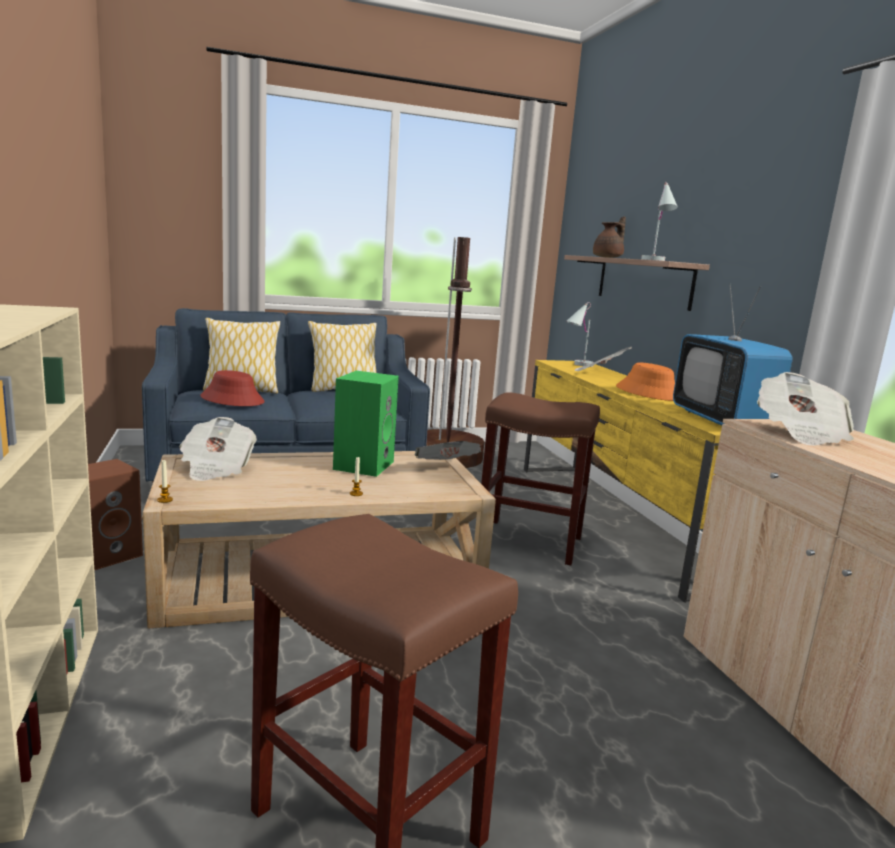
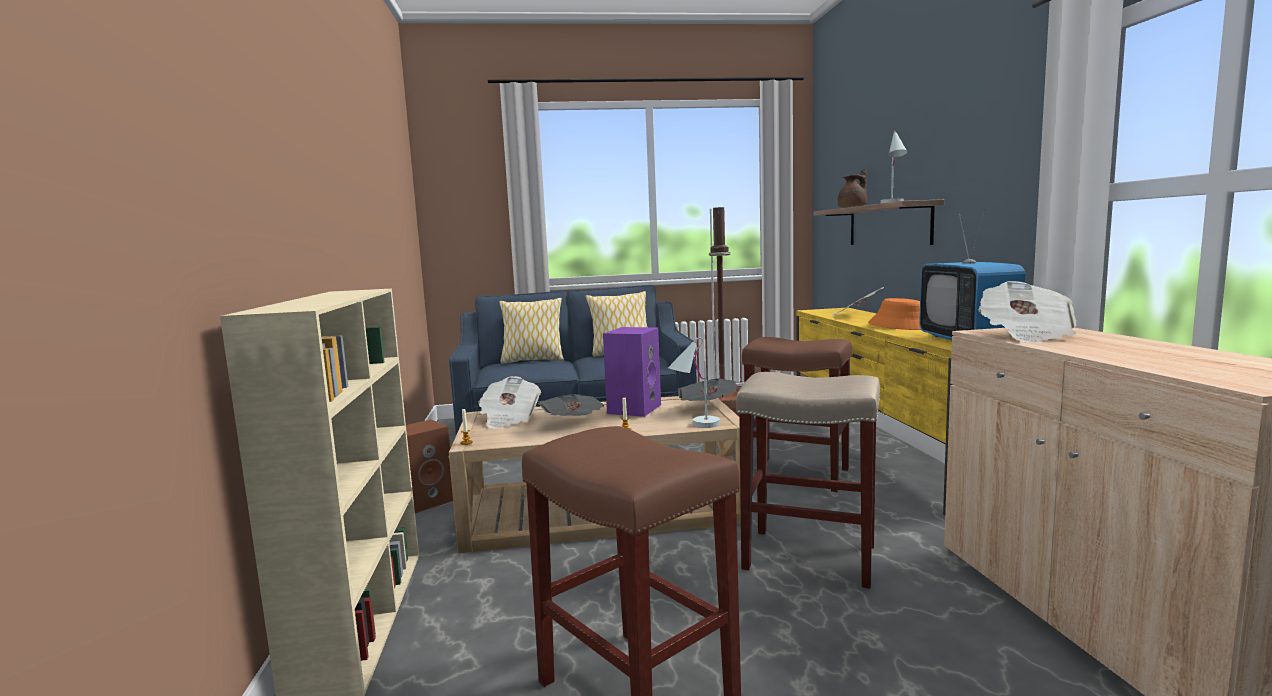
camera: 10 degrees right, 5 degrees down
red hat [200,370,264,406] -> none
green speaker [333,371,399,477] -> purple speaker [603,327,661,417]
white table lamp [566,302,594,367] -> white table lamp moved to [668,337,720,428]
none -> newspaper [537,394,604,416]
none -> beige stool [736,372,880,589]

